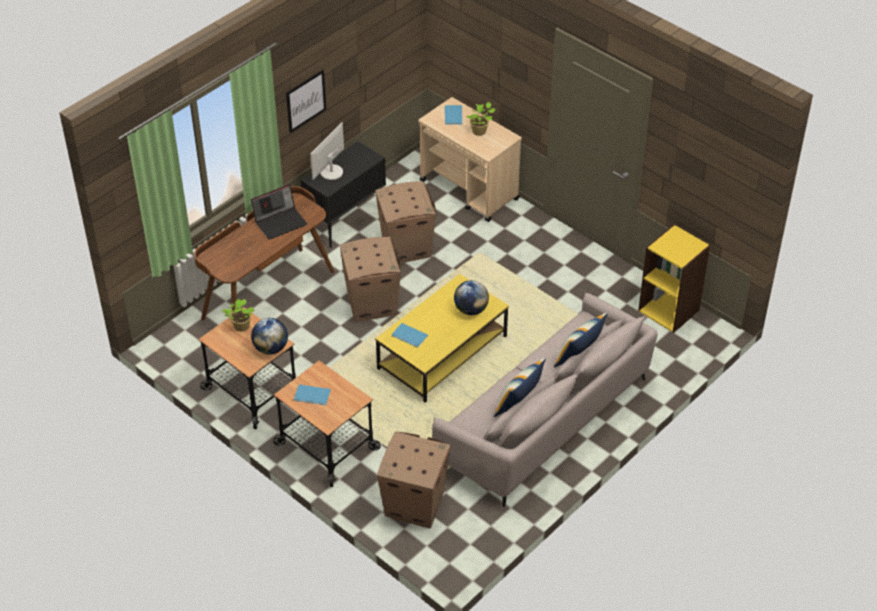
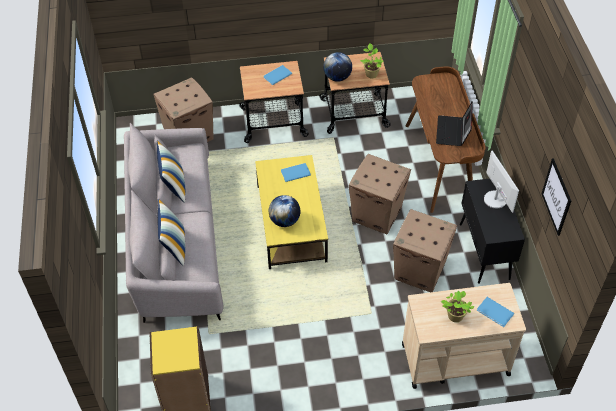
camera: 130 degrees right, 5 degrees up
picture [286,70,326,133] -> picture moved to [541,158,571,236]

